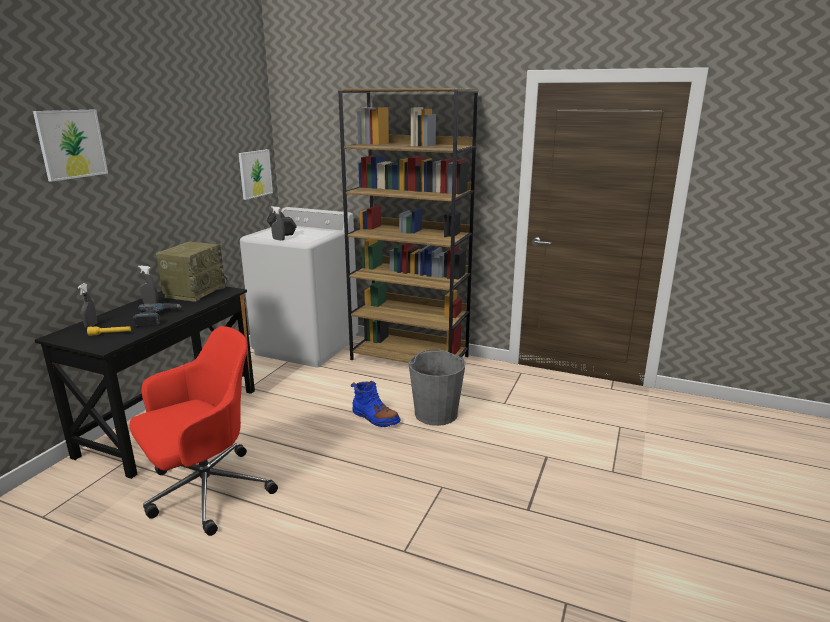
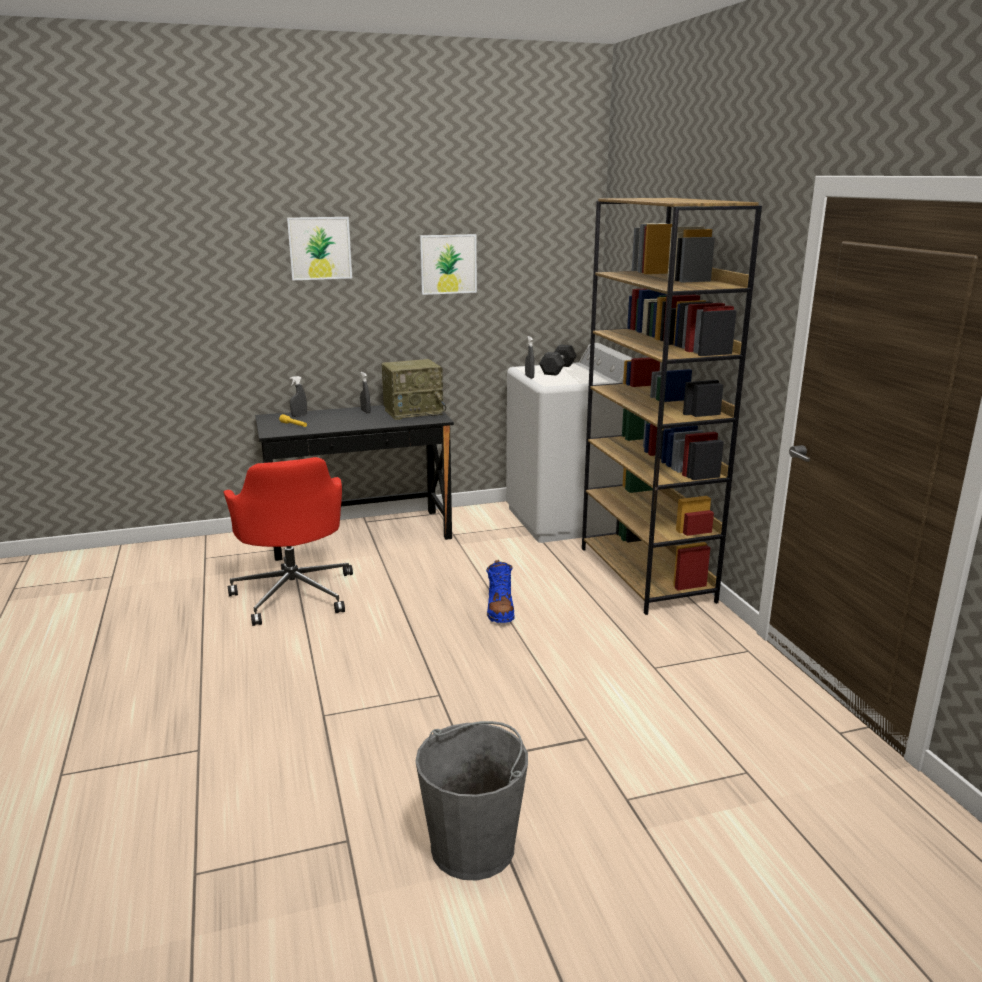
camera: 50 degrees right, 0 degrees up
red office chair [129,326,278,536] -> red office chair turned 60 degrees clockwise [223,457,353,626]
power drill [133,303,182,327] -> none
picture [239,149,273,200] -> picture moved to [420,234,477,295]
grey bucket [409,349,465,426] -> grey bucket moved to [415,721,528,881]

